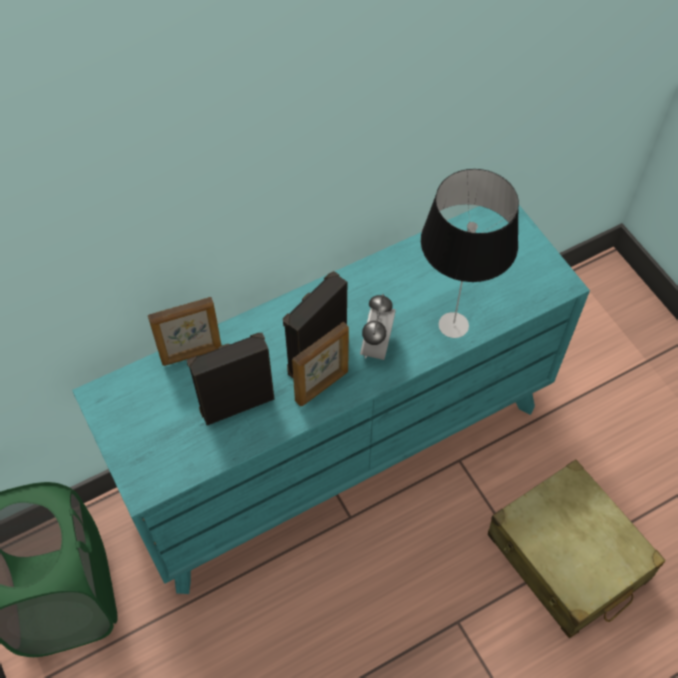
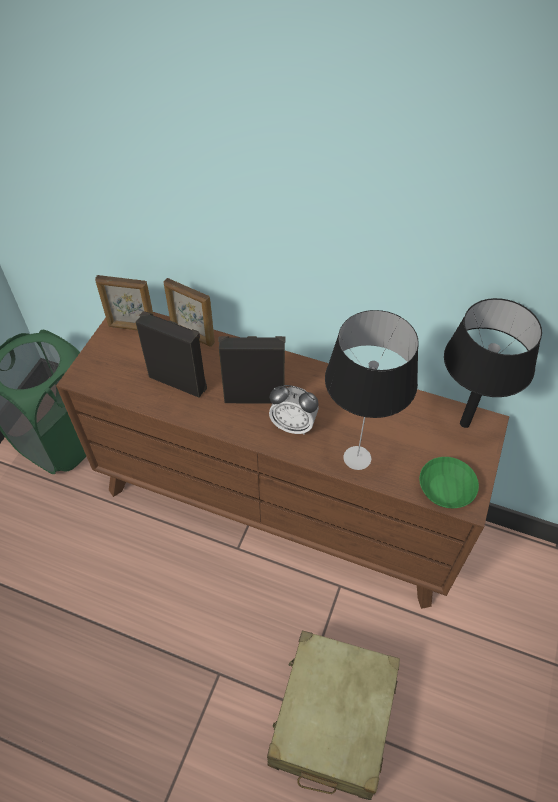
camera: 50 degrees right, 5 degrees down
turquoise dresser [72,205,590,594] -> brown dresser [56,312,509,609]
picture frame [292,322,349,406] -> picture frame moved to [95,275,153,330]
alarm clock [360,294,396,360] -> alarm clock turned 135 degrees counterclockwise [269,385,319,435]
none -> green bowl [419,457,479,508]
none -> black table lamp [444,298,542,428]

